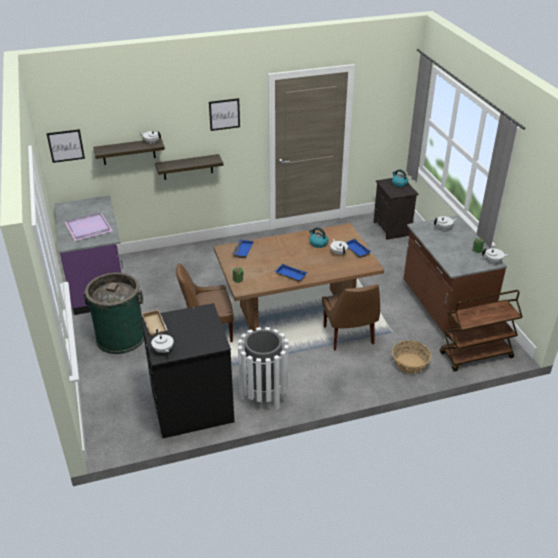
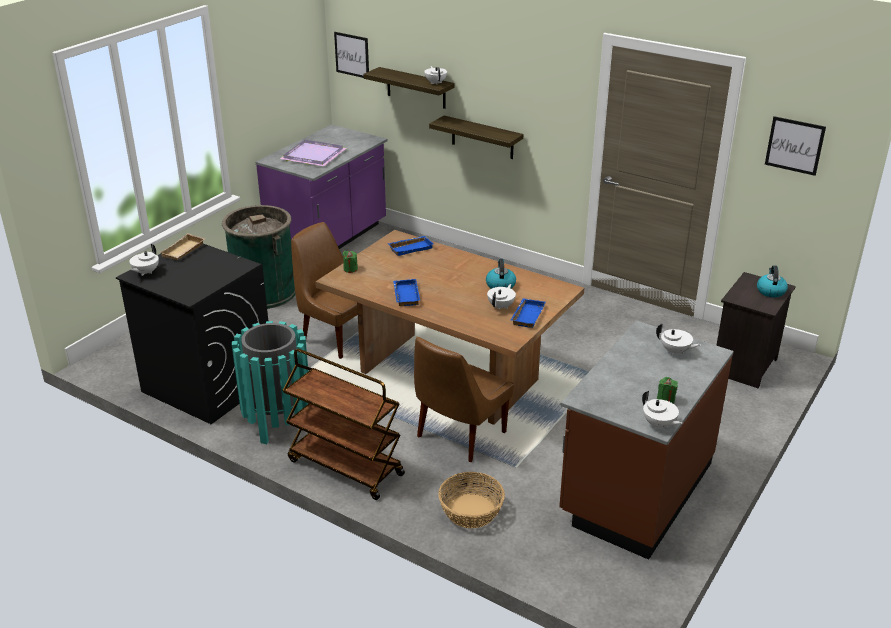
camera: 50 degrees right, 5 degrees down
picture [209,98,240,131] -> picture moved to [765,116,826,176]
white trash can [238,327,289,410] -> turquoise trash can [232,321,309,444]
brown cart [440,290,523,371] -> brown cart moved to [282,349,405,500]

